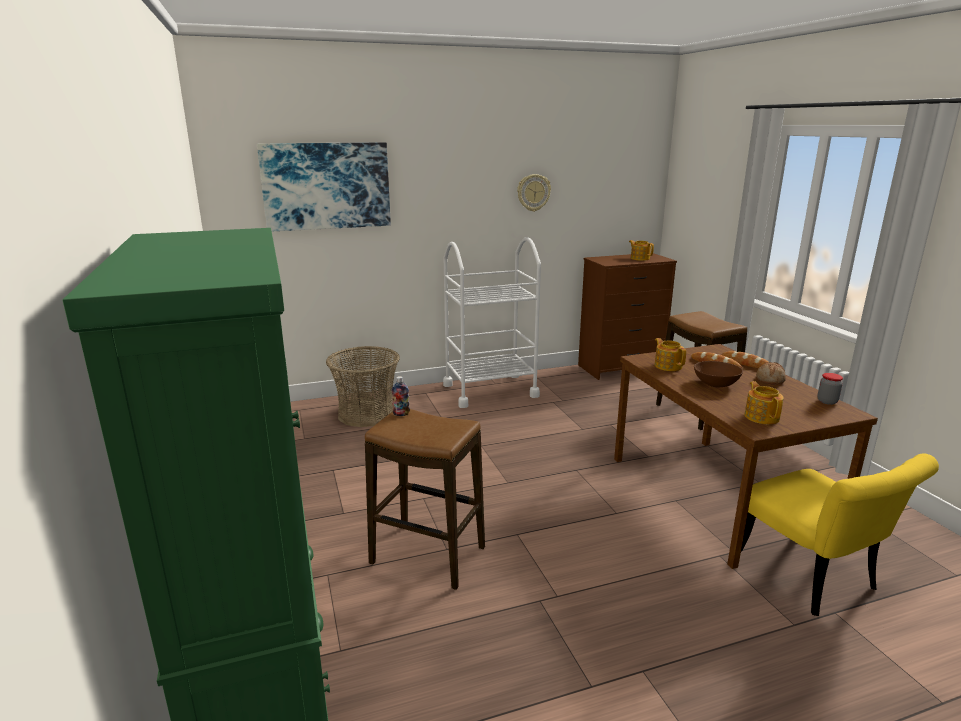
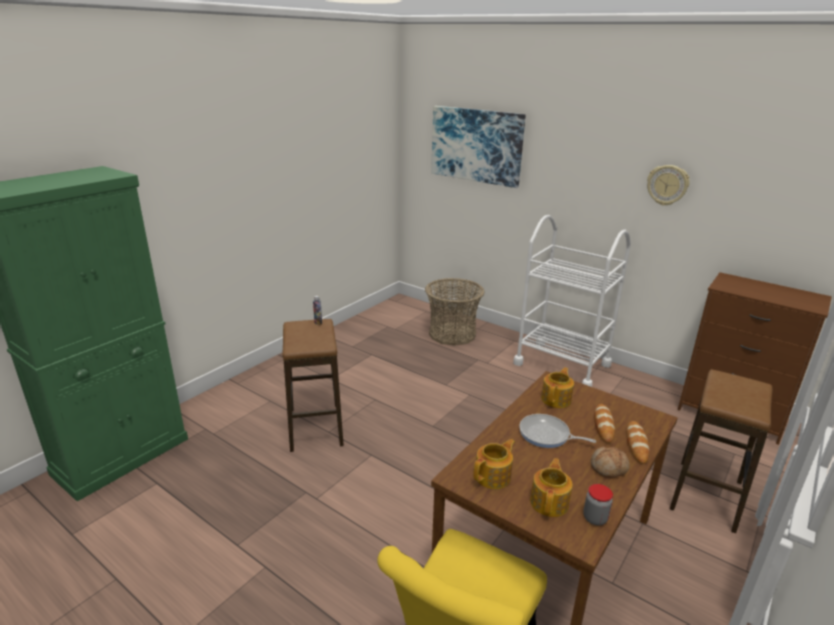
camera: 55 degrees right, 5 degrees up
teapot [629,240,654,261] -> teapot moved to [530,458,573,517]
brown bowl [694,361,743,387] -> frying pan [519,414,596,448]

